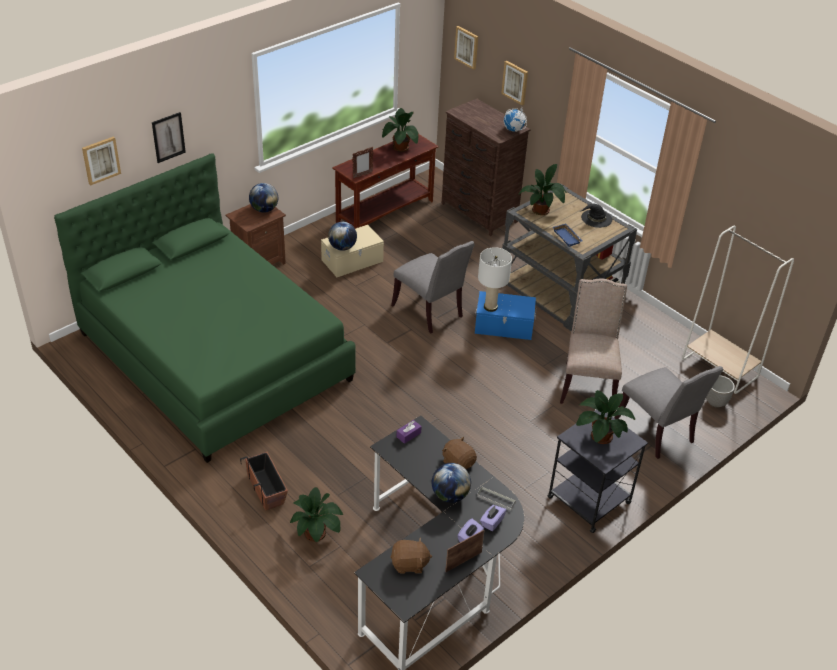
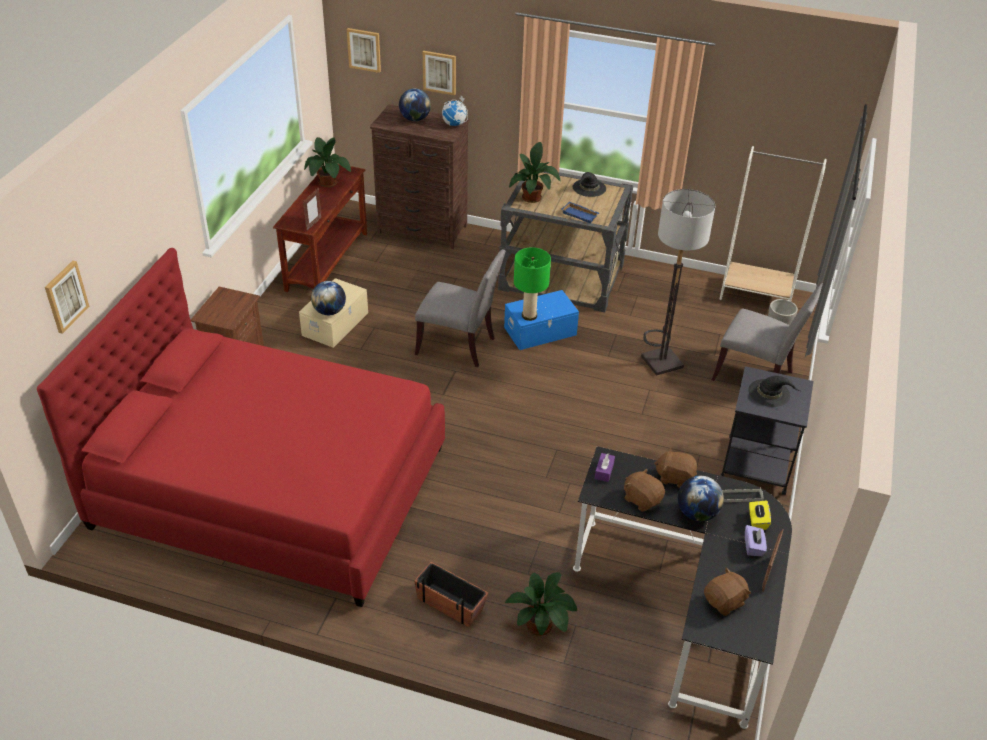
camera: 30 degrees left, 0 degrees up
green bed [54,153,356,463] -> red bed [37,248,445,607]
picture [152,112,186,163] -> none
globe [249,183,278,213] -> globe moved to [399,88,431,121]
white table lamp [478,247,512,312] -> green table lamp [514,247,551,321]
purple tissue box [480,505,506,531] -> yellow tissue box [749,500,771,530]
beige chair [560,279,627,404] -> floor lamp [641,189,715,376]
potted plant [576,390,635,444] -> black hat [748,376,800,407]
none -> brown plush toy [624,469,665,511]

